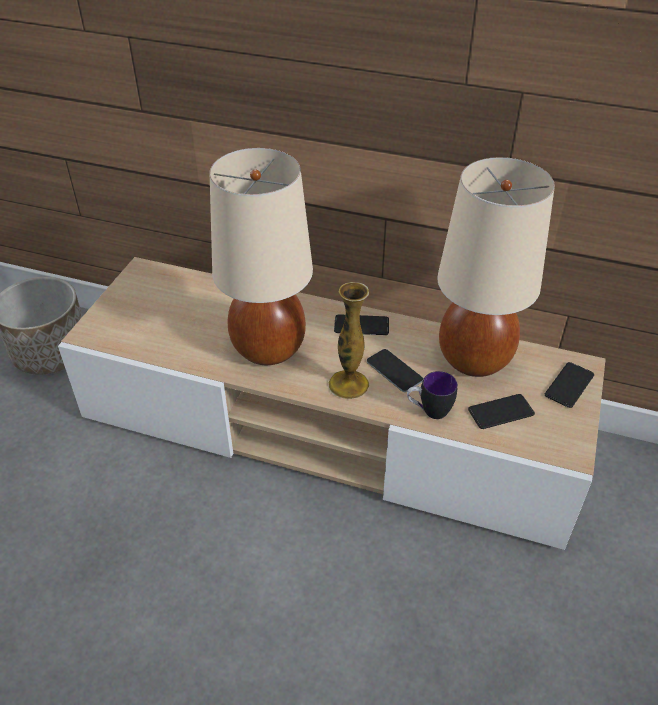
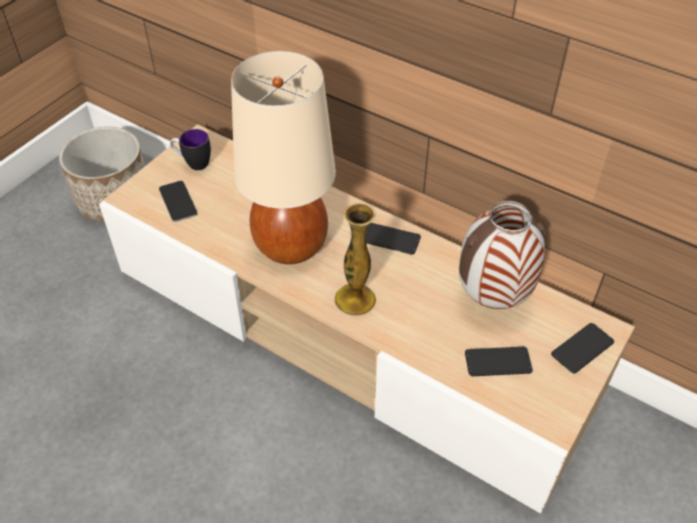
camera: 15 degrees right, 5 degrees up
phone [367,349,423,392] -> phone moved to [159,181,198,222]
mug [407,371,458,419] -> mug moved to [170,129,211,170]
beige table lamp [437,157,555,377] -> vase [459,201,547,309]

